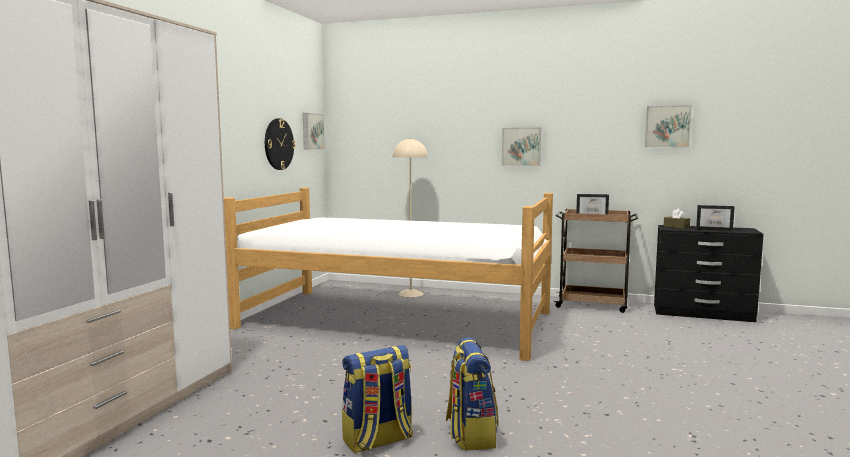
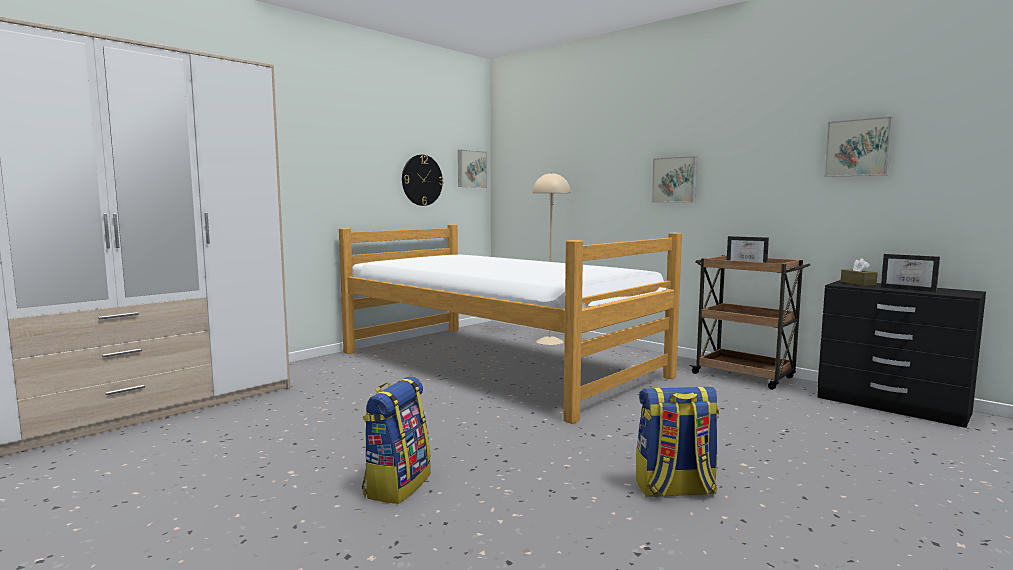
camera: 25 degrees right, 0 degrees up
backpack [342,345,413,453] -> backpack moved to [636,387,719,497]

